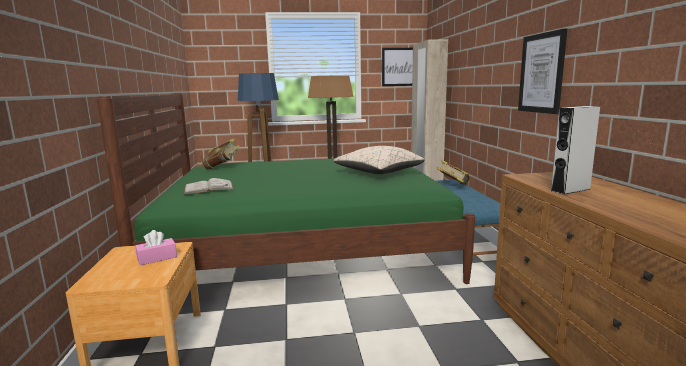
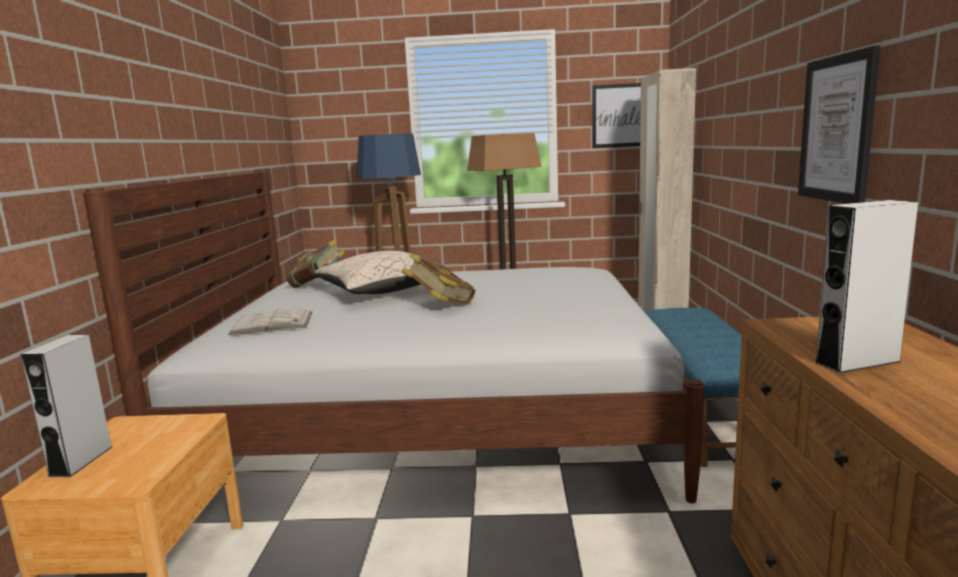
camera: 10 degrees right, 0 degrees up
green bed [97,93,475,284] -> white bed [83,169,705,503]
pink tissue box [135,230,177,265] -> none
beige pillow [333,146,425,174] -> beige pillow moved to [315,251,421,294]
book [436,160,470,185] -> book moved to [402,253,476,305]
none -> grey speaker [21,334,112,477]

